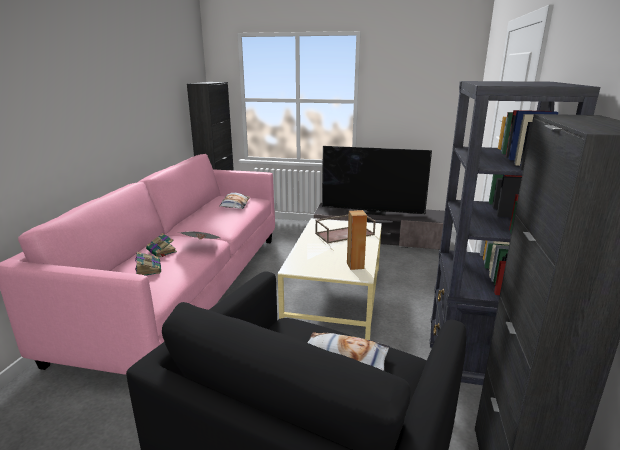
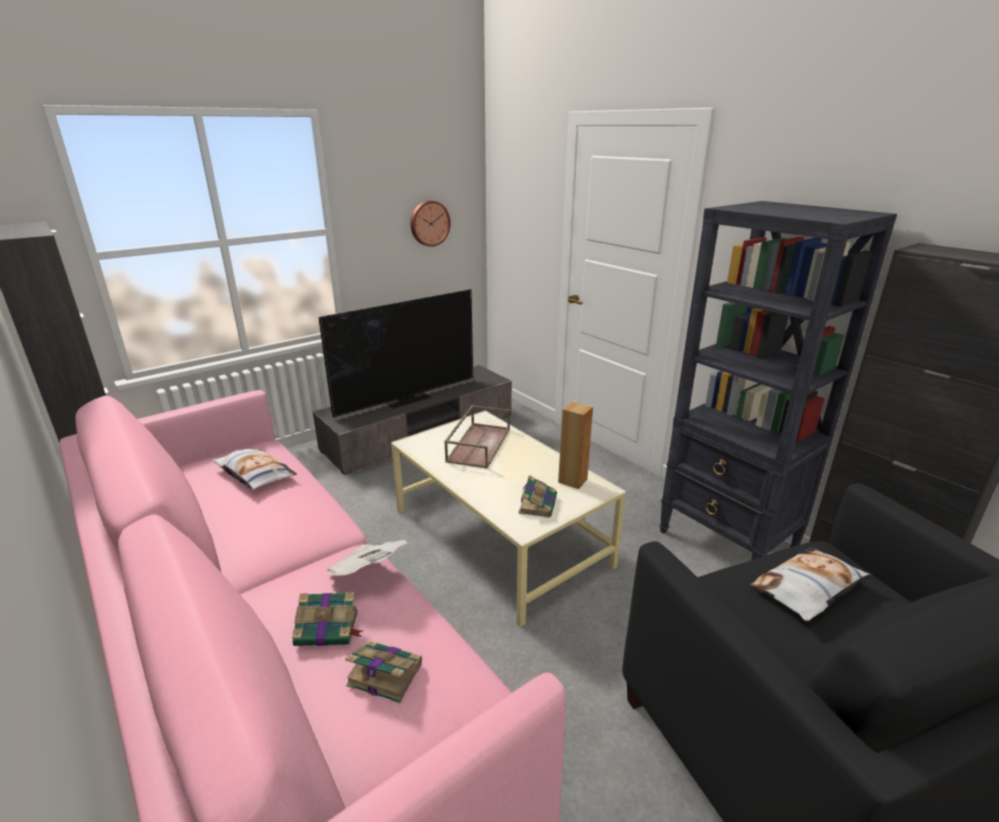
camera: 50 degrees left, 5 degrees up
none -> wall clock [411,201,451,247]
none -> book [518,475,557,518]

